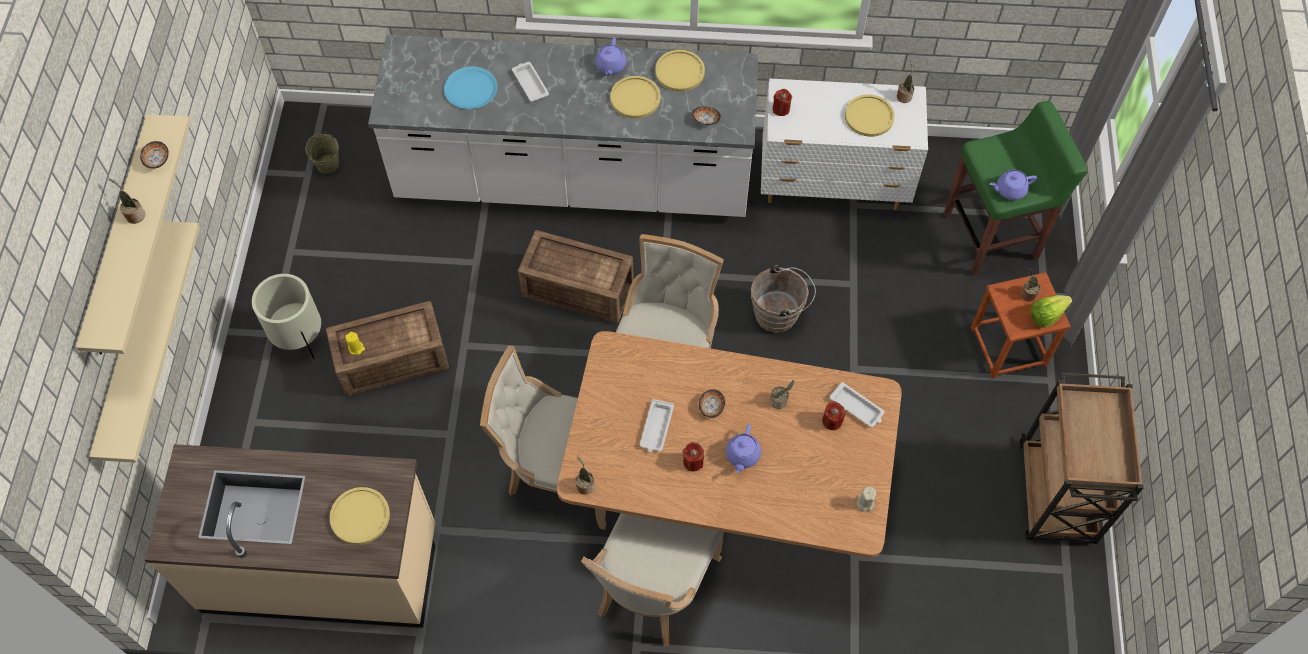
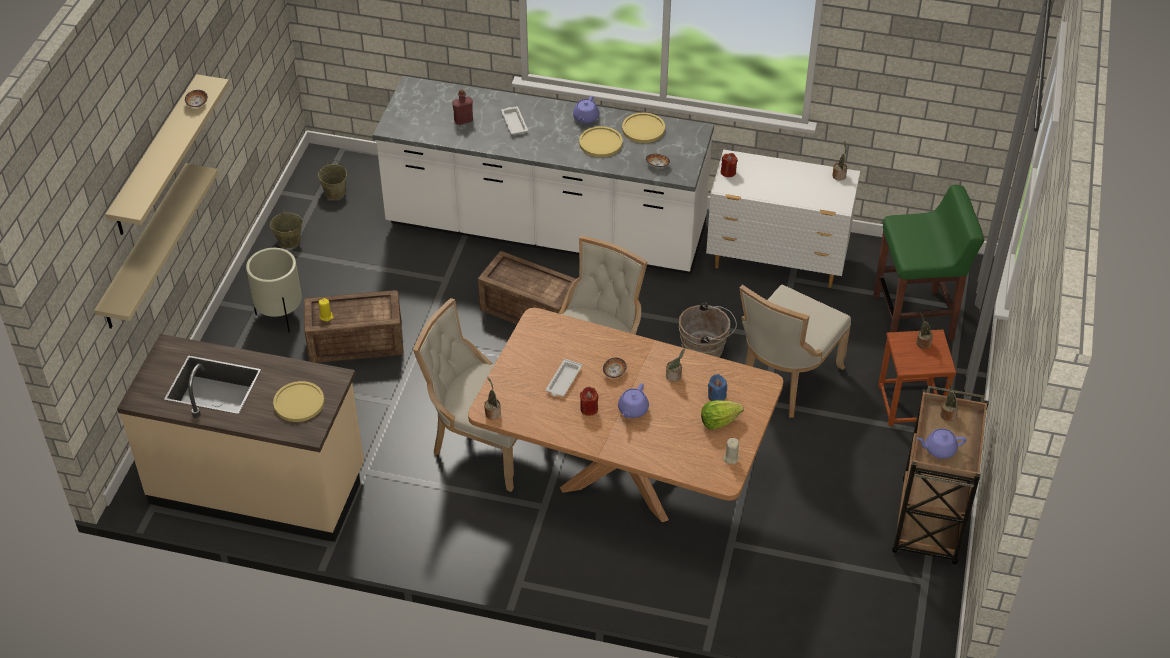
camera: 10 degrees right, 15 degrees down
potted plant [109,178,145,224] -> potted plant moved to [941,380,959,421]
blue plate [444,66,498,109] -> red bottle [452,90,473,125]
beige chair [581,513,724,646] -> beige chair moved to [740,284,851,417]
red candle [822,401,846,430] -> blue candle [708,374,727,401]
white tray [829,382,885,427] -> none
yellow plate [845,94,895,137] -> none
purple teapot [990,170,1037,200] -> purple teapot moved to [917,428,967,459]
lettuce [1030,295,1072,328] -> lettuce moved to [701,400,743,430]
none -> beige bucket [270,208,303,249]

